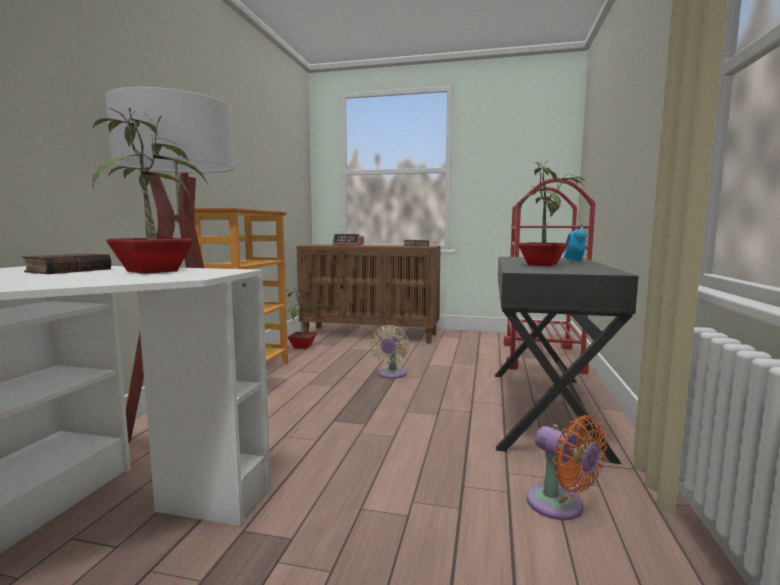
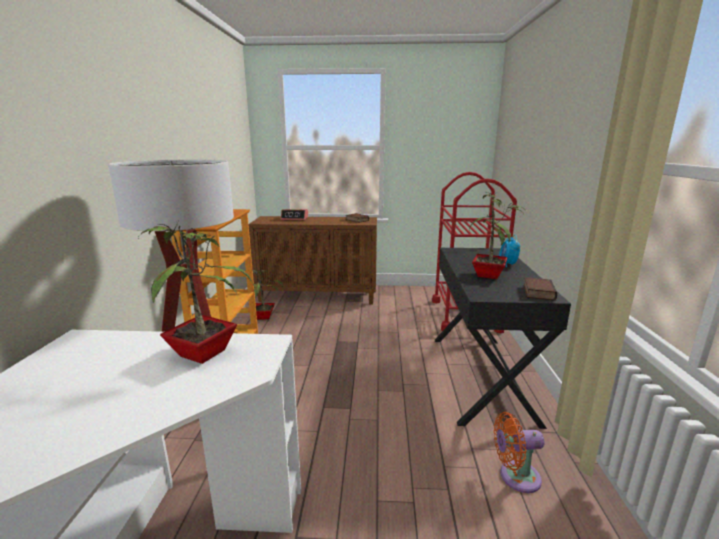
camera: 10 degrees left, 10 degrees up
book [22,253,111,274] -> book moved to [524,277,557,301]
beige fan [370,325,409,379] -> none
orange fan [526,415,607,520] -> orange fan turned 135 degrees clockwise [494,412,544,493]

